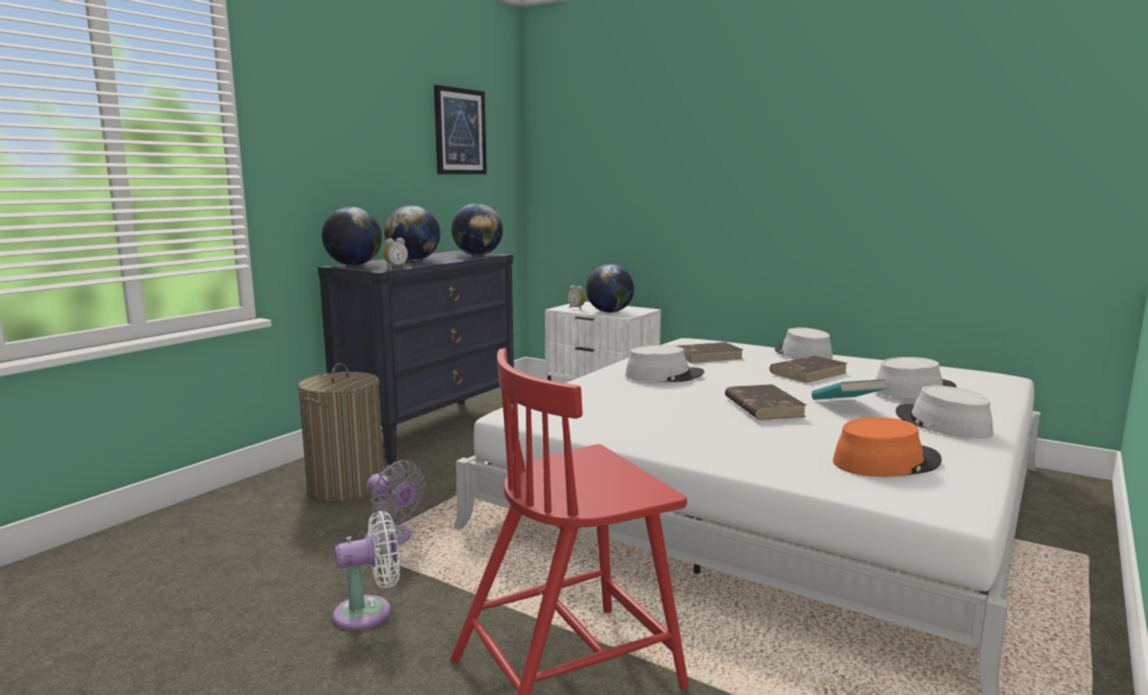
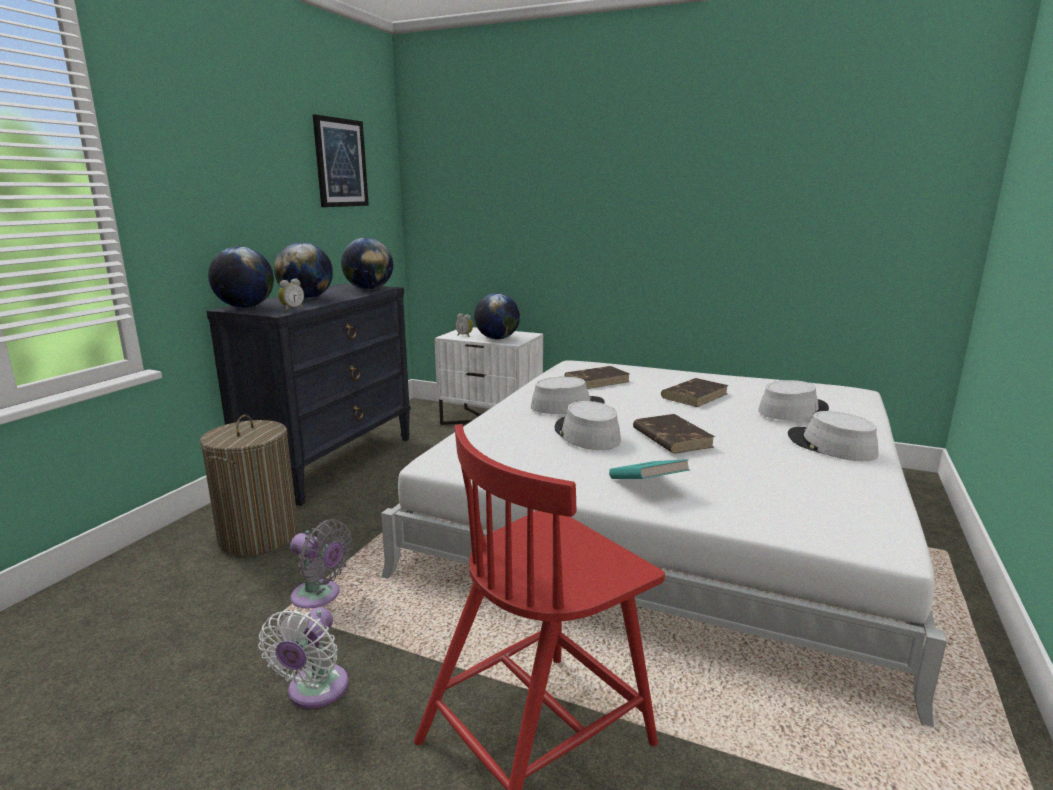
camera: 10 degrees left, 5 degrees up
white fan [333,511,400,630] -> white fan turned 135 degrees clockwise [259,607,348,709]
grey hat [775,327,833,360] -> grey hat moved to [554,401,621,450]
turquoise book [812,379,887,400] -> turquoise book moved to [609,459,690,479]
orange hat [833,417,942,477] -> none

